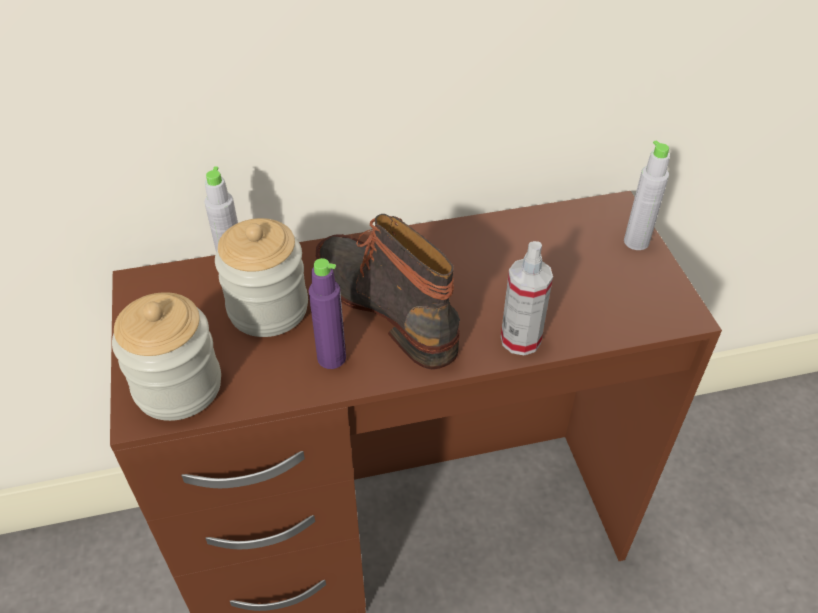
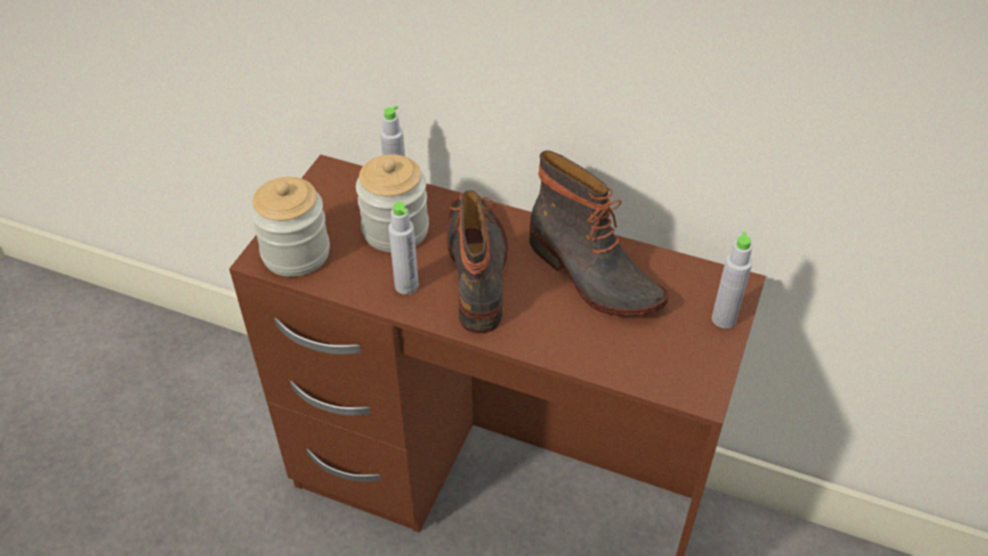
camera: 35 degrees right, 0 degrees up
purple bottle [309,258,346,369] -> grey bottle [388,202,419,295]
spray bottle [501,241,553,355] -> none
none -> boot [529,150,669,316]

